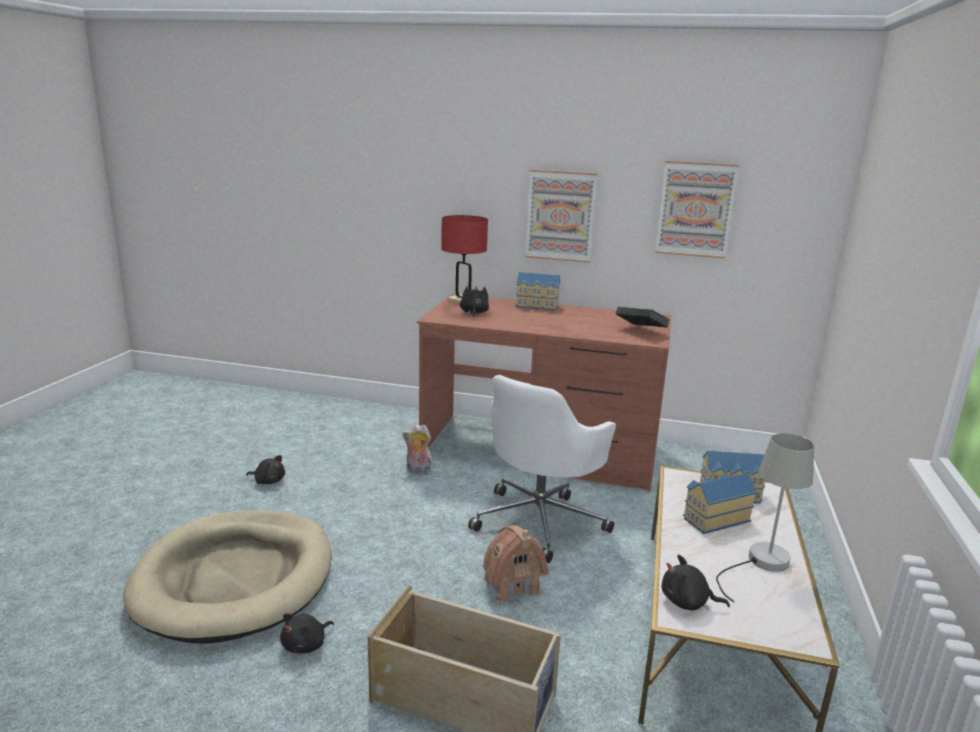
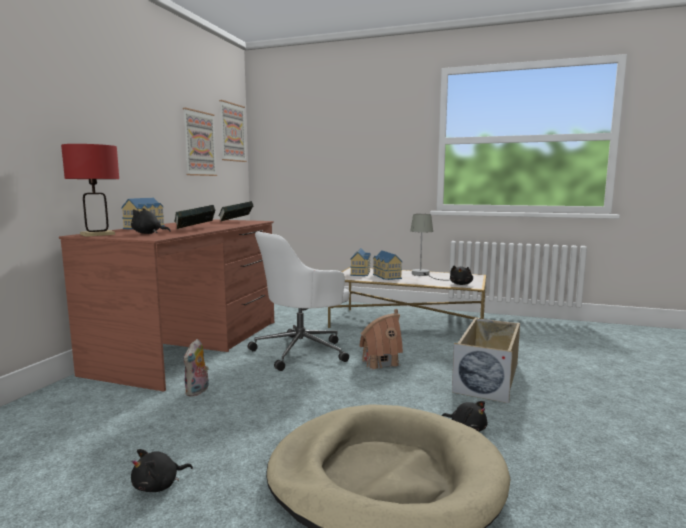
camera: 85 degrees left, 10 degrees down
black plush toy [246,455,285,484] -> black plush toy turned 150 degrees counterclockwise [131,449,193,492]
white office chair [468,375,616,563] -> white office chair turned 105 degrees clockwise [248,231,350,371]
picture [525,169,597,263] -> picture moved to [219,100,247,162]
none -> book [175,205,215,229]

